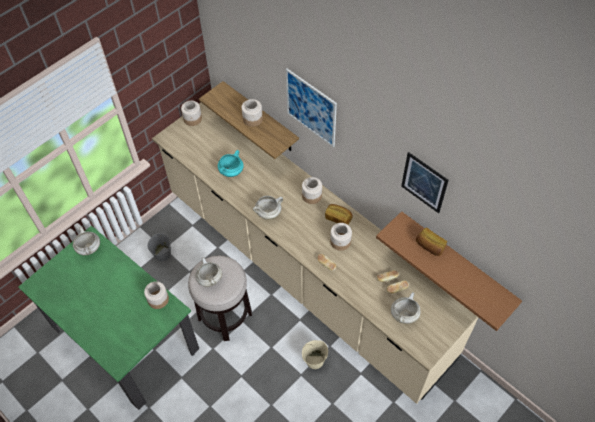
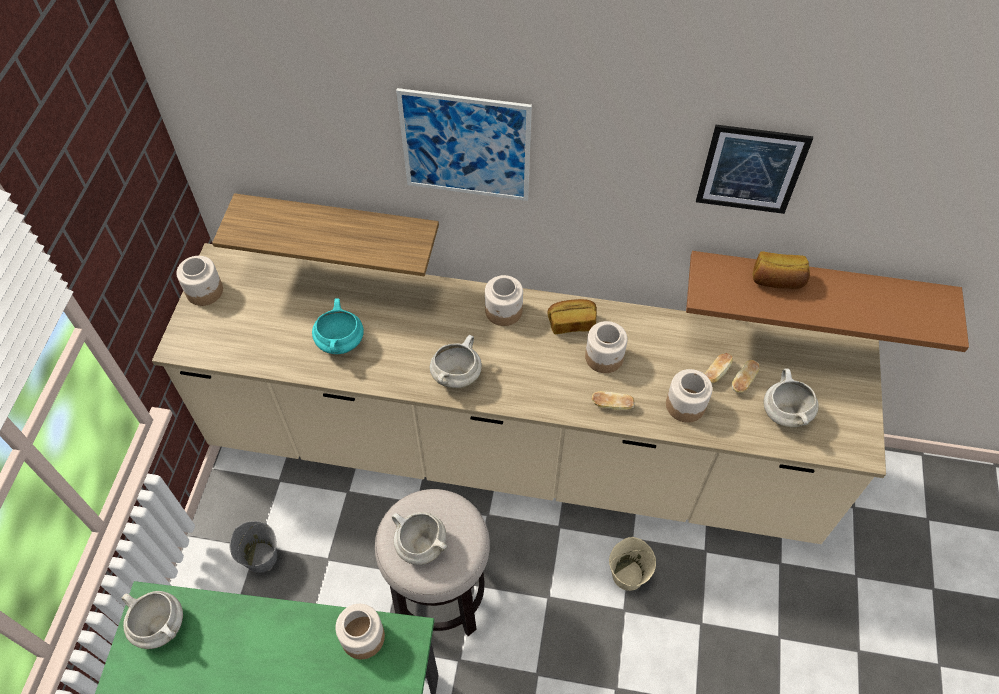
camera: 35 degrees left, 0 degrees up
jar [242,99,263,127] -> jar moved to [666,369,712,423]

